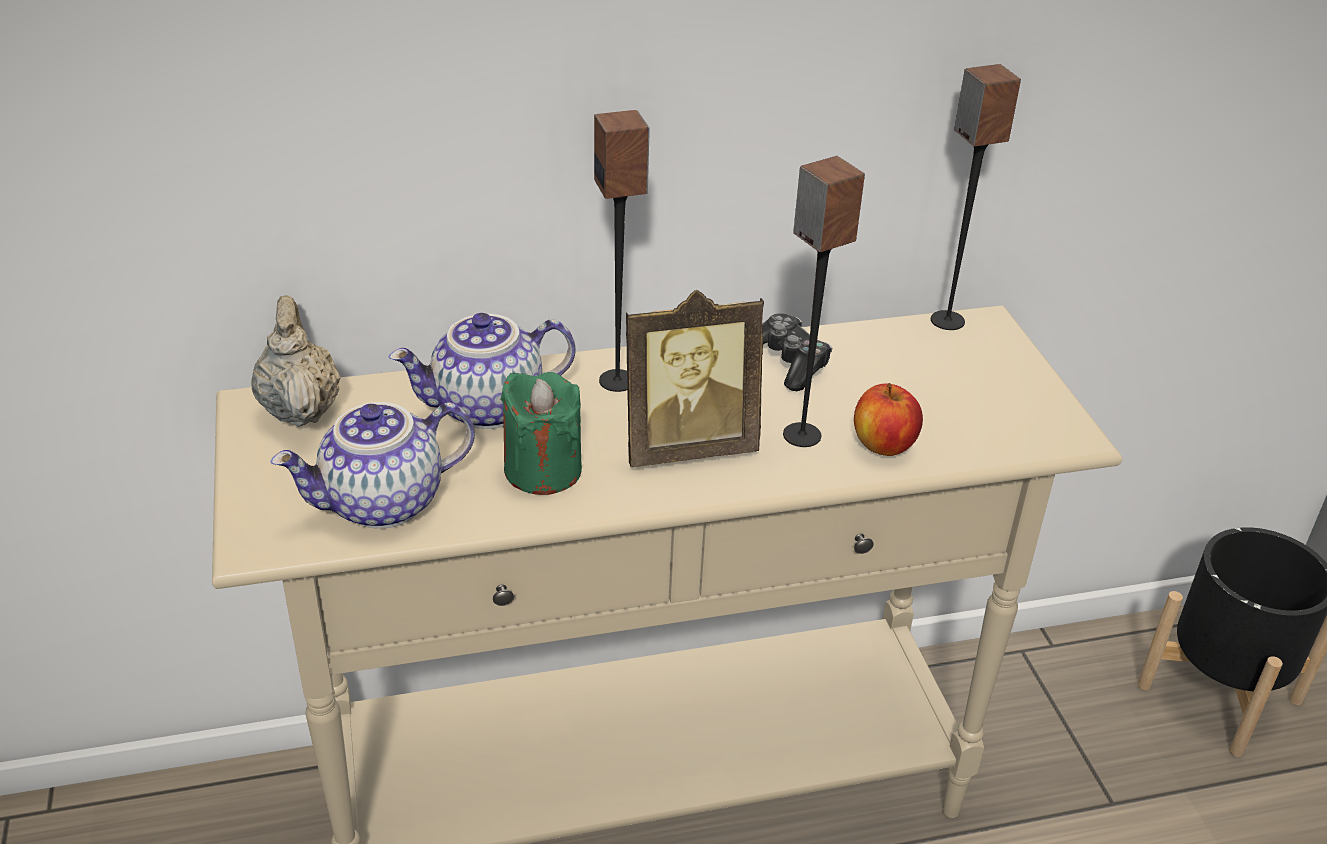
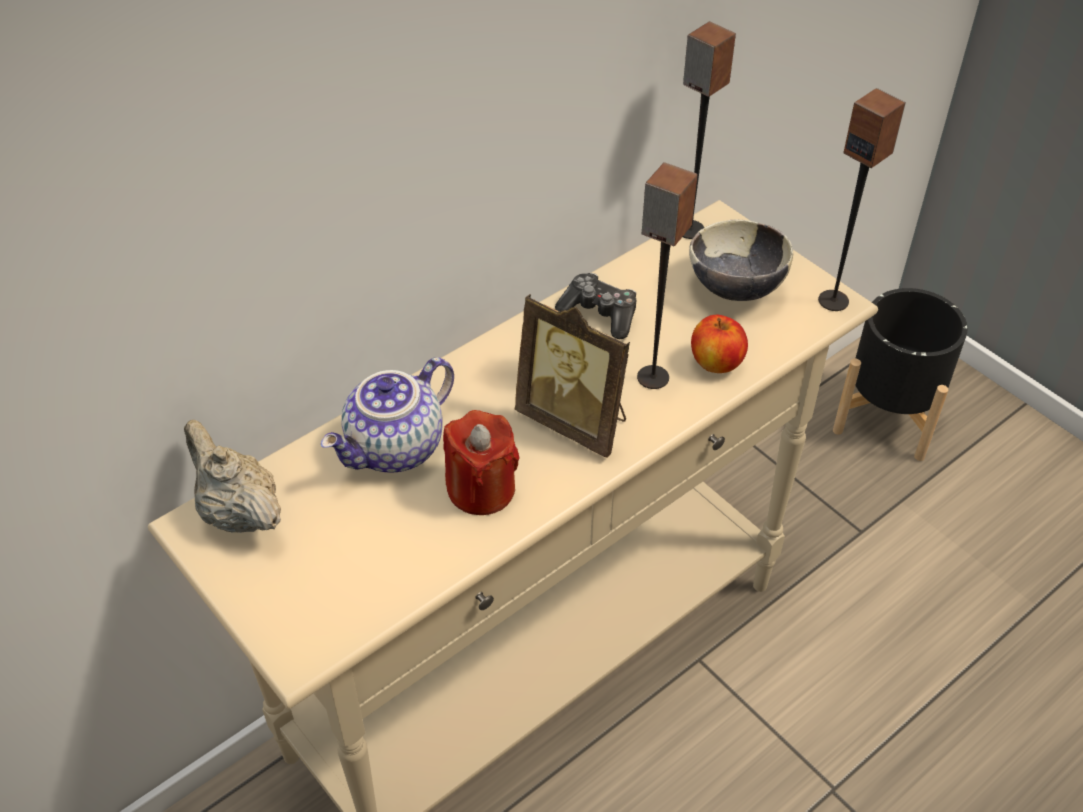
camera: 25 degrees left, 10 degrees up
teapot [271,402,475,529] -> none
green candle [501,372,582,495] -> red candle [443,410,519,515]
speaker [594,110,650,392] -> speaker moved to [818,88,906,311]
picture frame [626,290,764,467] -> picture frame turned 75 degrees clockwise [514,294,630,458]
none -> bowl [689,220,793,301]

